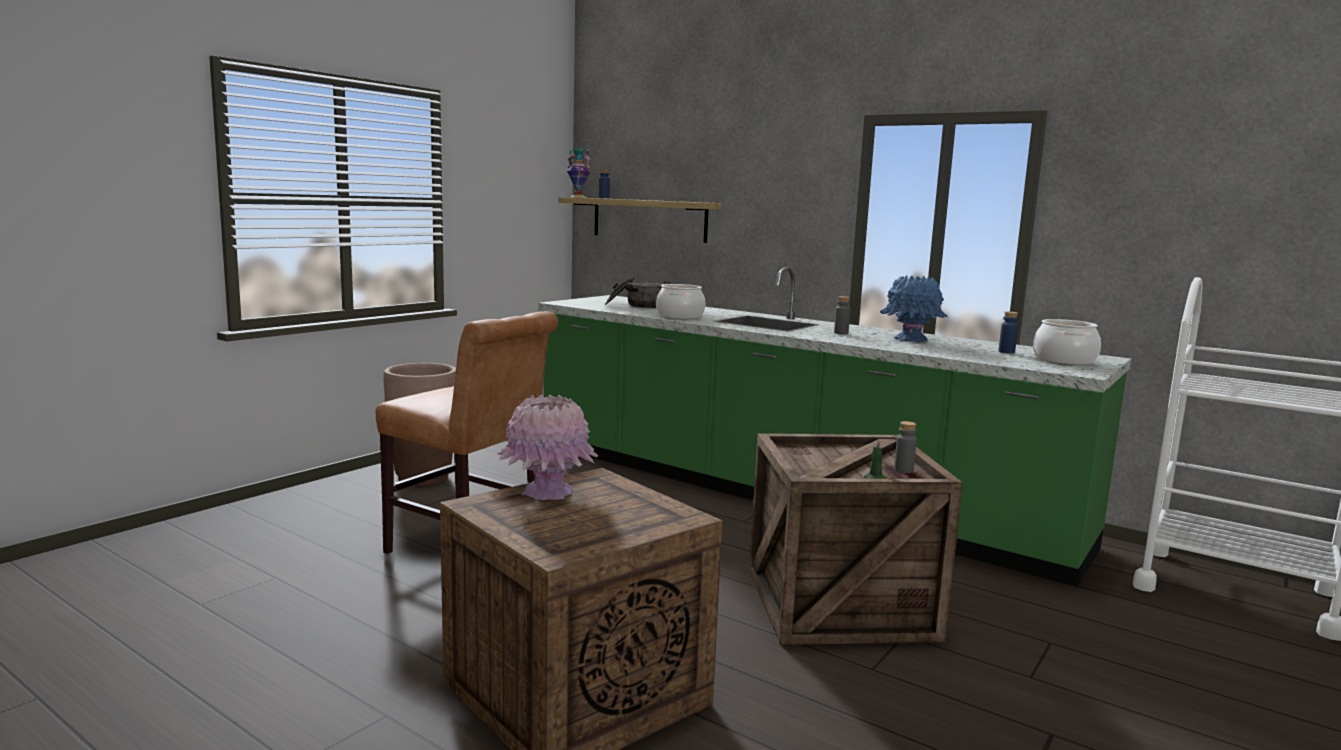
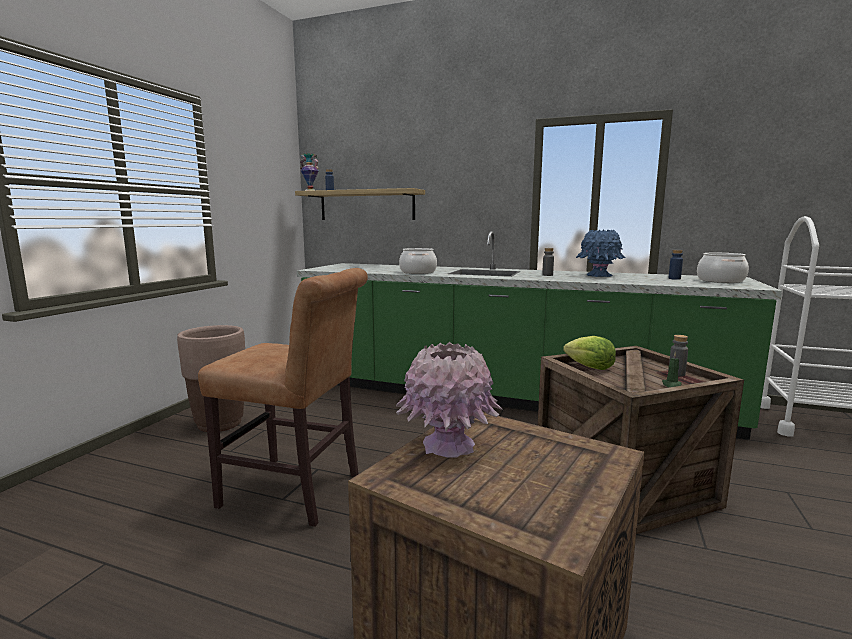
camera: 15 degrees left, 0 degrees up
cooking pot [605,277,670,308] -> none
none -> lettuce [563,336,616,370]

